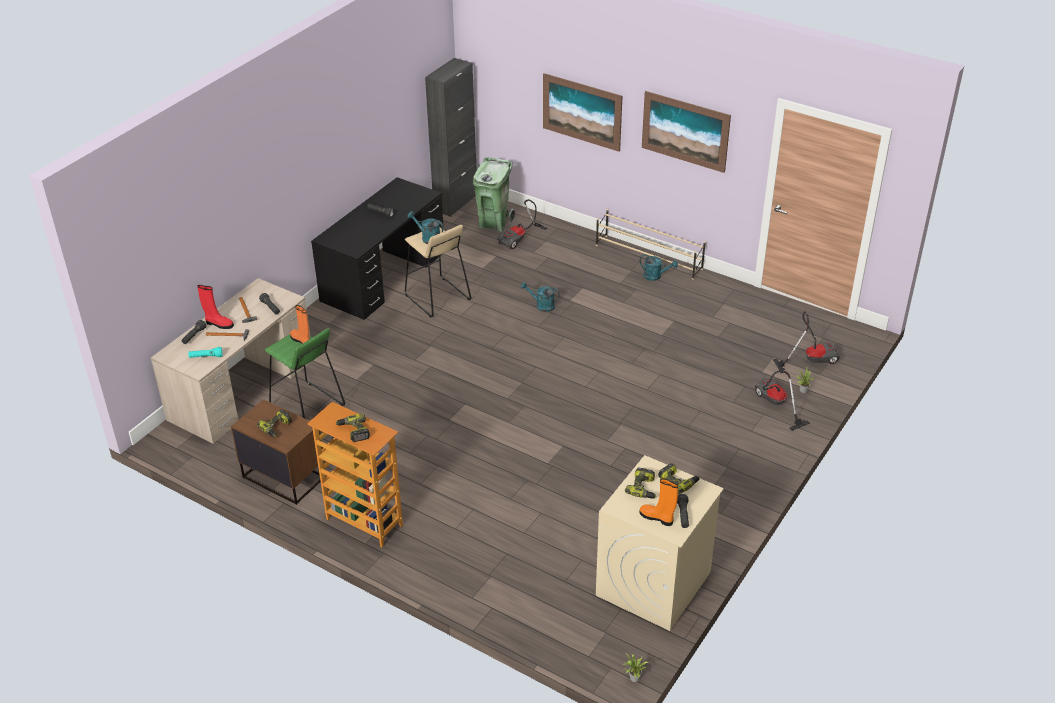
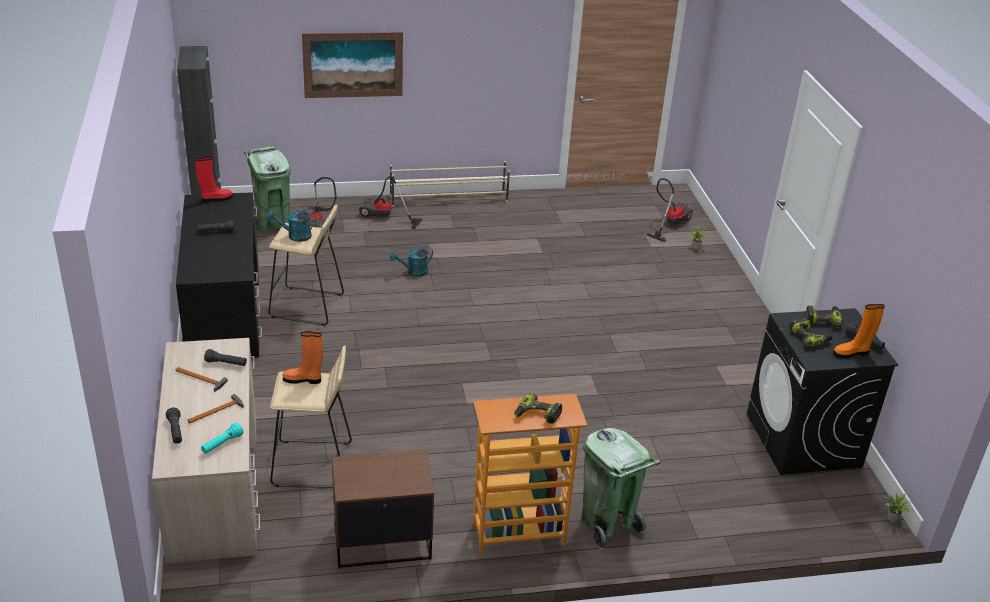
camera: 45 degrees left, 5 degrees down
red boot [197,285,234,329] -> red boot moved to [195,156,233,203]
power drill [257,409,292,437] -> none
green stool [265,328,345,418] -> beige stool [270,346,352,488]
beige washing machine [596,455,724,631] -> black washing machine [747,308,898,475]
turquoise watering can [640,254,678,281] -> none
picture [642,91,731,173] -> none
vacuum cleaner [754,370,810,431] -> vacuum cleaner moved to [359,176,422,229]
none -> green trash can [581,428,661,550]

